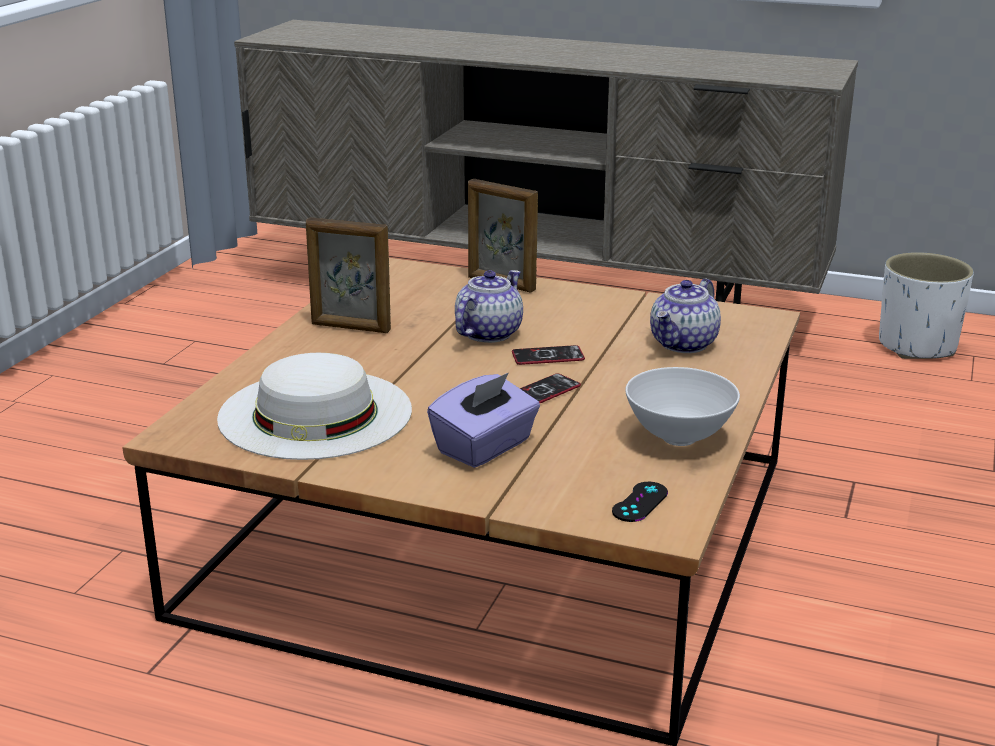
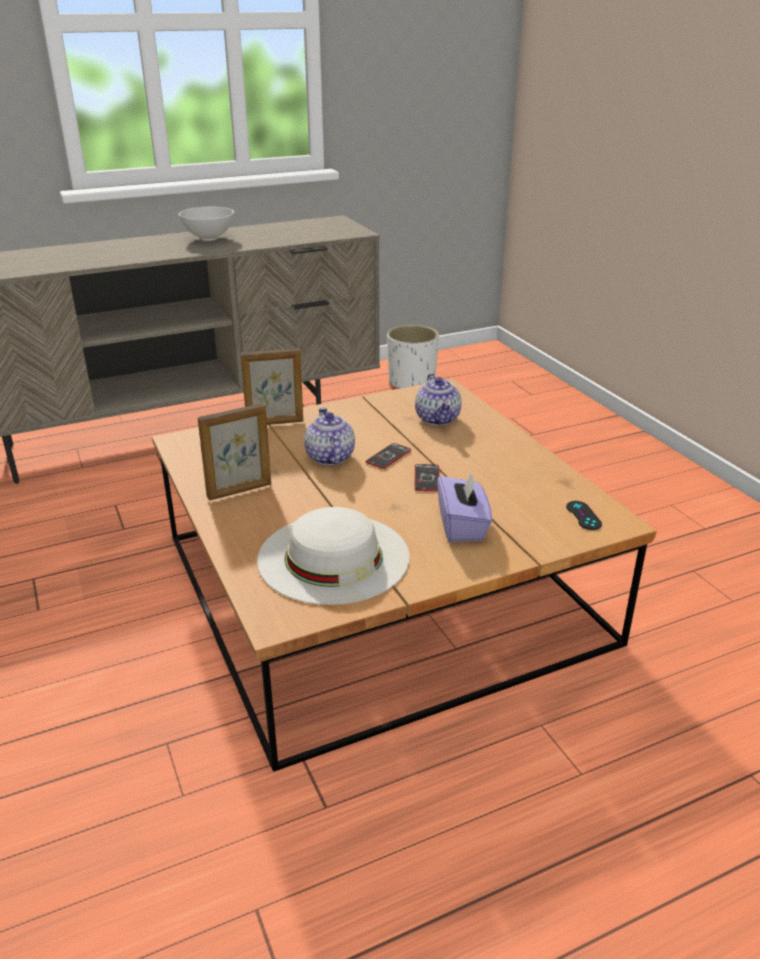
camera: 45 degrees left, 5 degrees up
white bowl [625,367,740,446] -> white bowl moved to [179,207,234,241]

